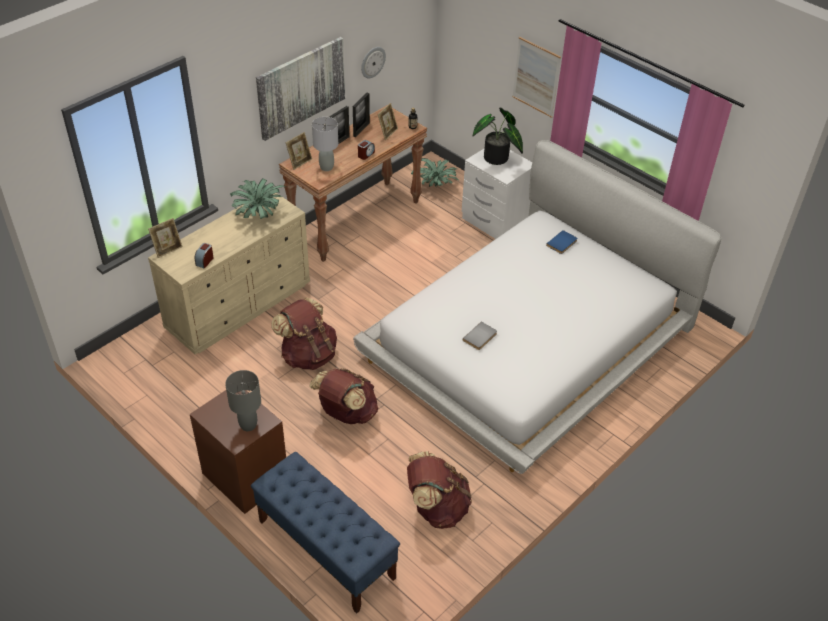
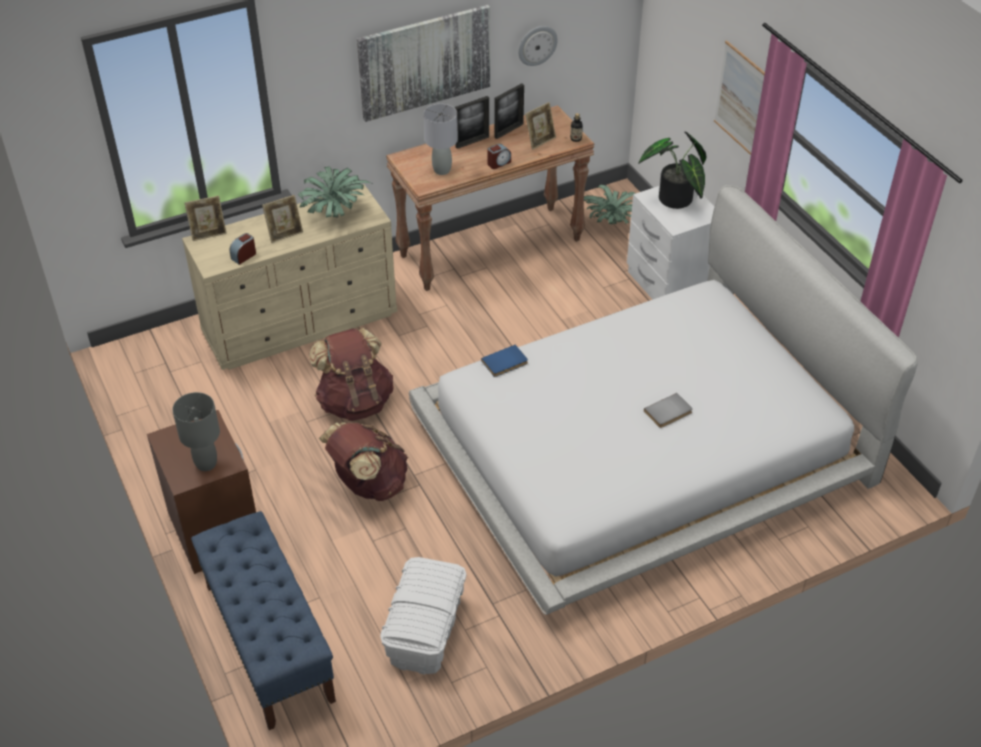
camera: 20 degrees right, 0 degrees up
picture frame [286,132,312,170] -> picture frame moved to [262,195,303,243]
brown backpack [407,451,472,529] -> white storage box [380,557,466,675]
grey book [463,322,497,350] -> grey book moved to [644,393,693,428]
blue book [546,230,577,254] -> blue book moved to [481,345,528,377]

